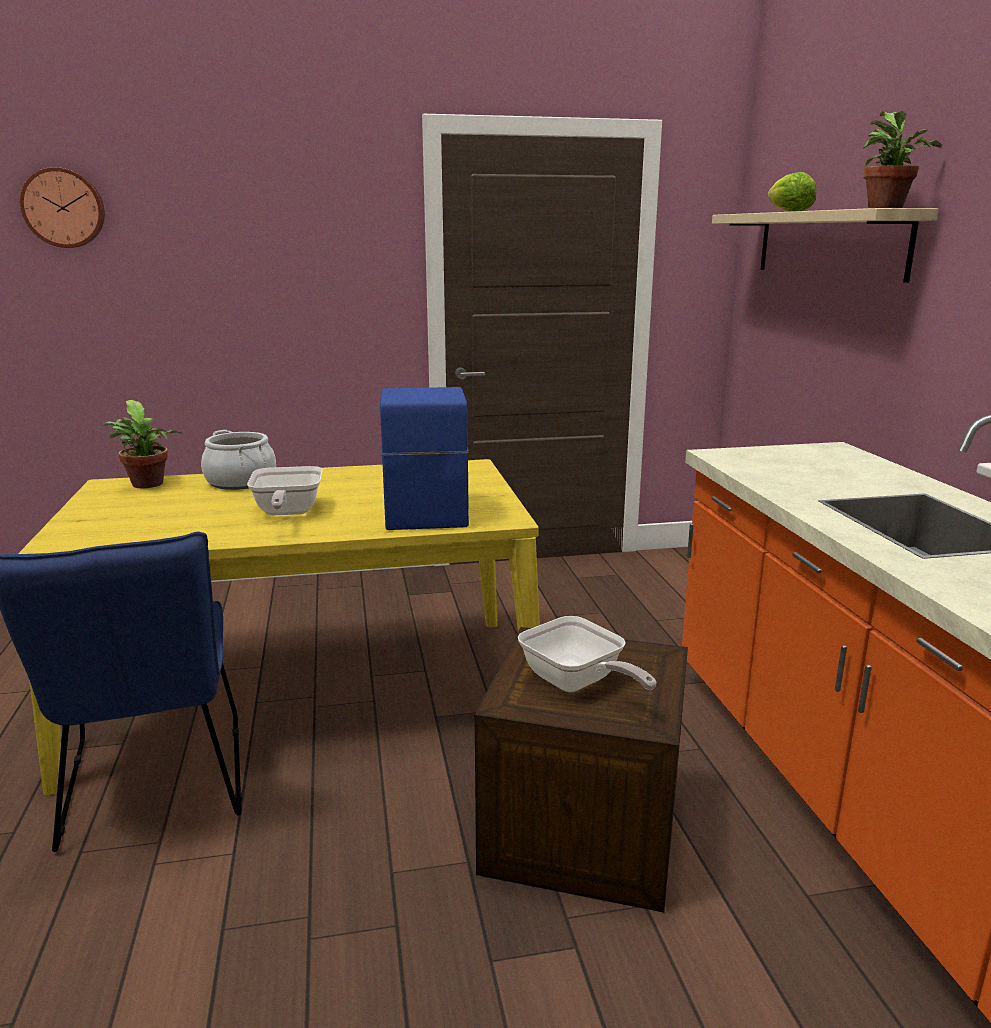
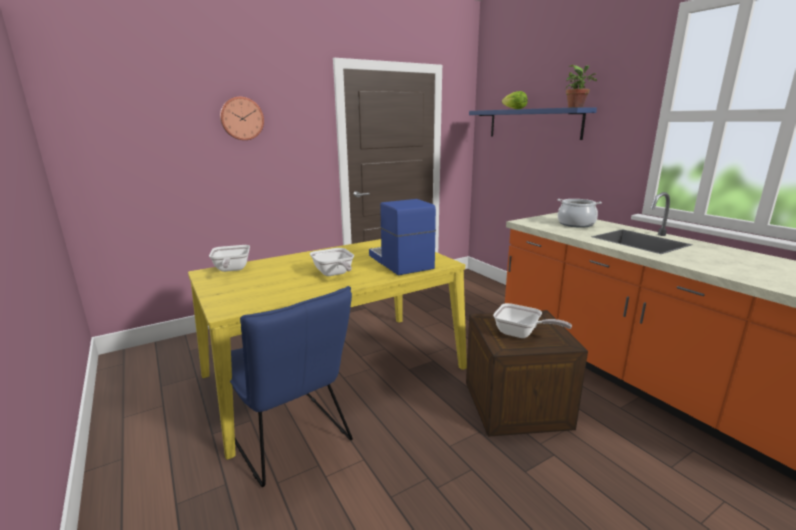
camera: 20 degrees left, 0 degrees up
wall clock [20,167,105,248] -> wall clock moved to [220,97,264,140]
potted plant [103,400,183,488] -> frying pan [209,245,250,272]
cooking pot [201,430,276,490] -> cooking pot moved to [558,199,602,228]
beige shelf [712,208,938,283] -> blue shelf [469,107,597,140]

